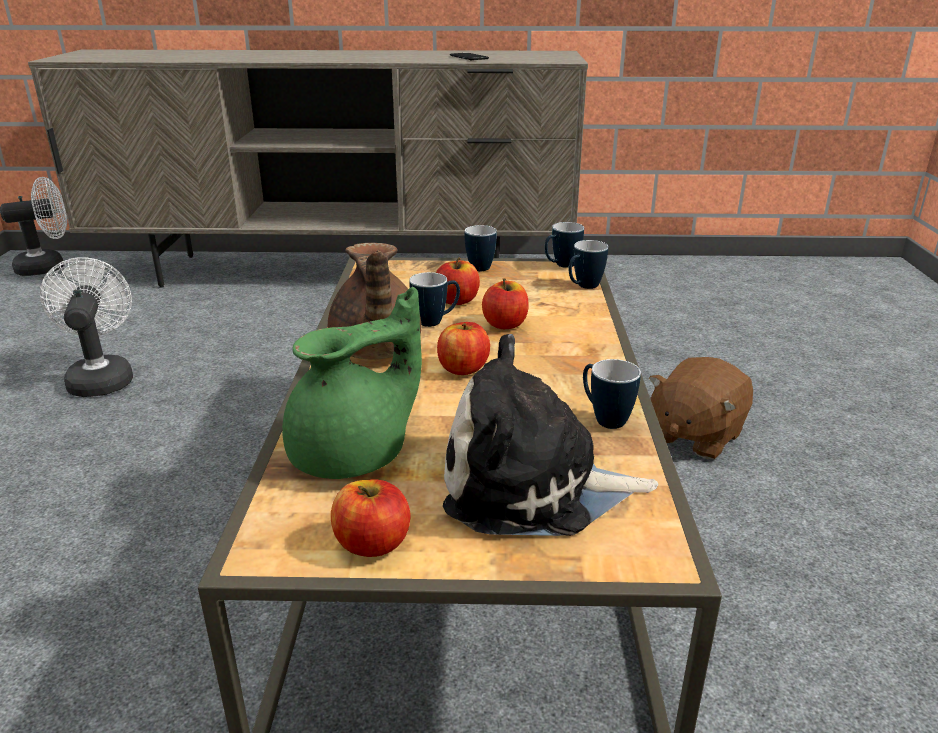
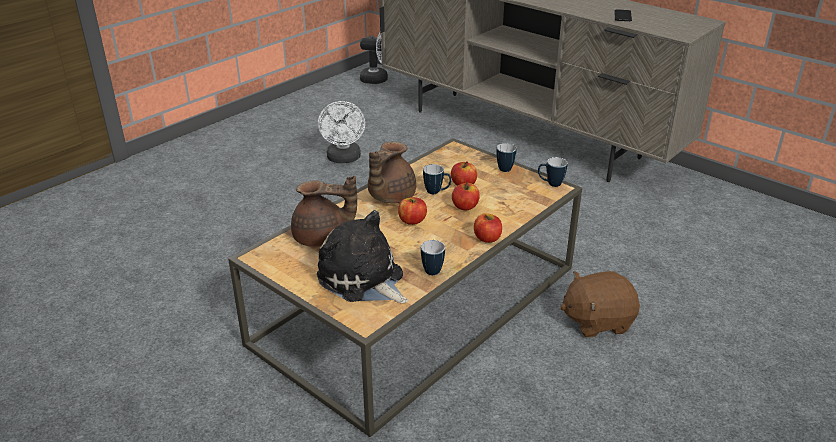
camera: 40 degrees right, 5 degrees up
white fan [40,257,133,397] -> white fan turned 150 degrees clockwise [318,101,365,163]
green teapot [282,287,422,479] -> brown teapot [291,176,357,247]
apple [331,479,411,557] -> apple moved to [474,213,502,243]
mug [569,240,608,289] -> none

